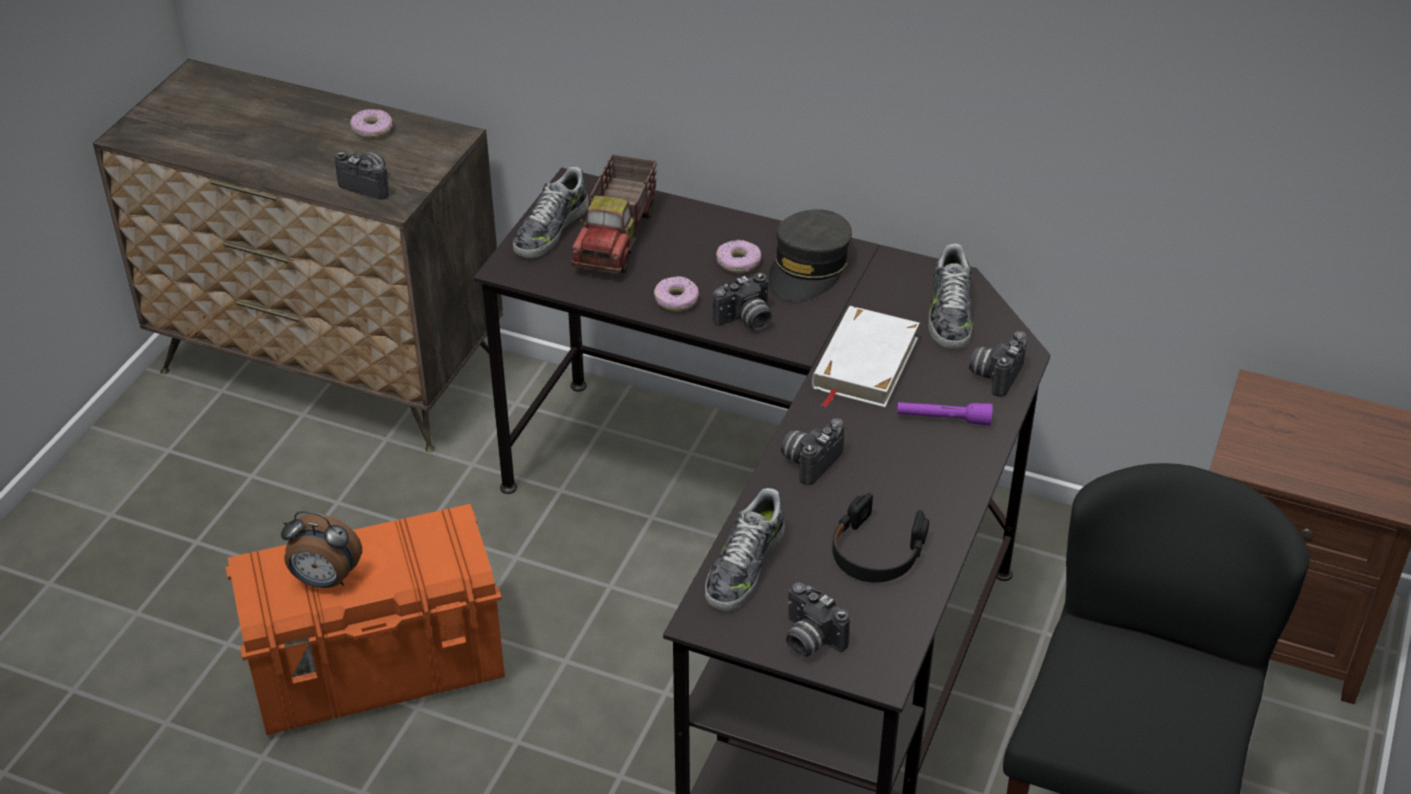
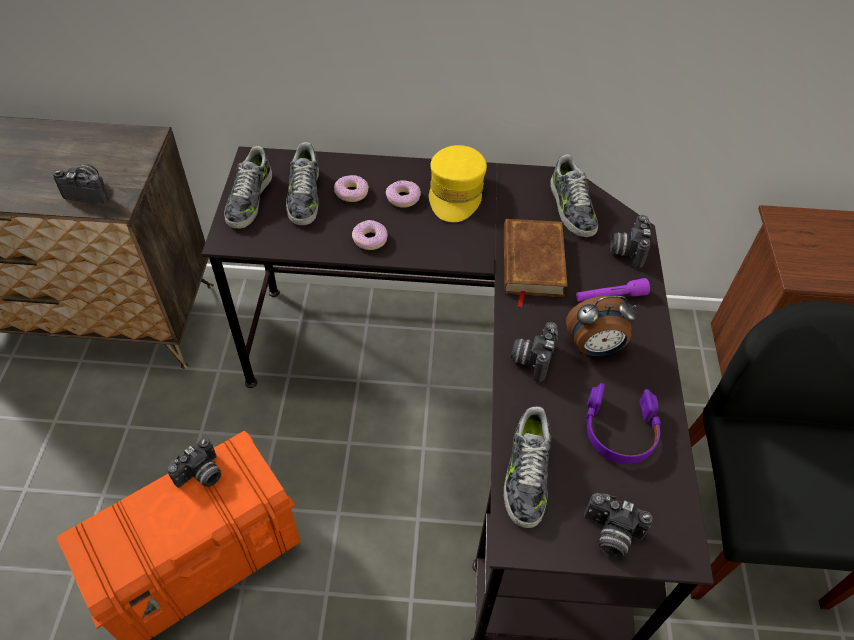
camera: 20 degrees left, 10 degrees up
alarm clock [281,511,362,588] -> alarm clock moved to [566,296,637,356]
donut [350,109,393,139] -> donut moved to [334,175,369,202]
toy truck [572,154,657,274] -> shoe [286,142,319,225]
camera [713,273,772,330] -> camera moved to [167,438,221,488]
grey cap [768,209,852,301] -> yellow cap [429,145,487,222]
white book [812,306,920,408] -> brown book [504,219,567,308]
black headphones [832,493,929,583] -> purple headphones [586,383,661,464]

